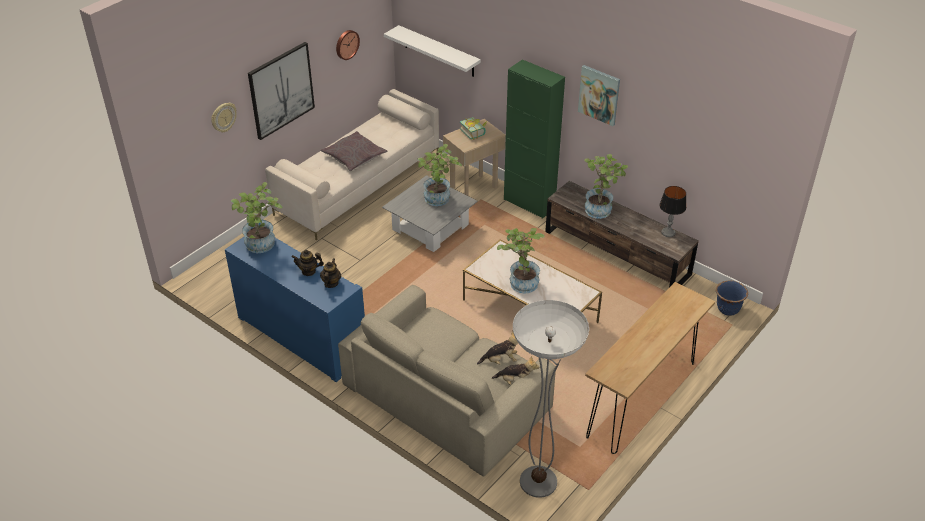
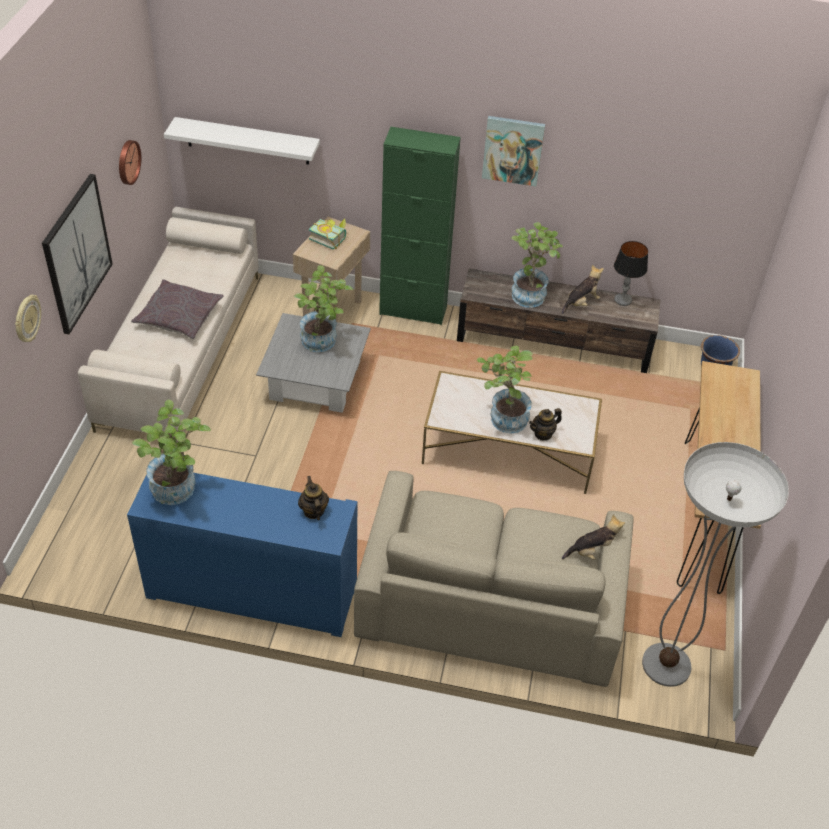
camera: 30 degrees left, 5 degrees up
teapot [292,250,324,276] -> teapot moved to [529,408,562,441]
plush toy [477,331,518,365] -> plush toy moved to [562,265,604,314]

